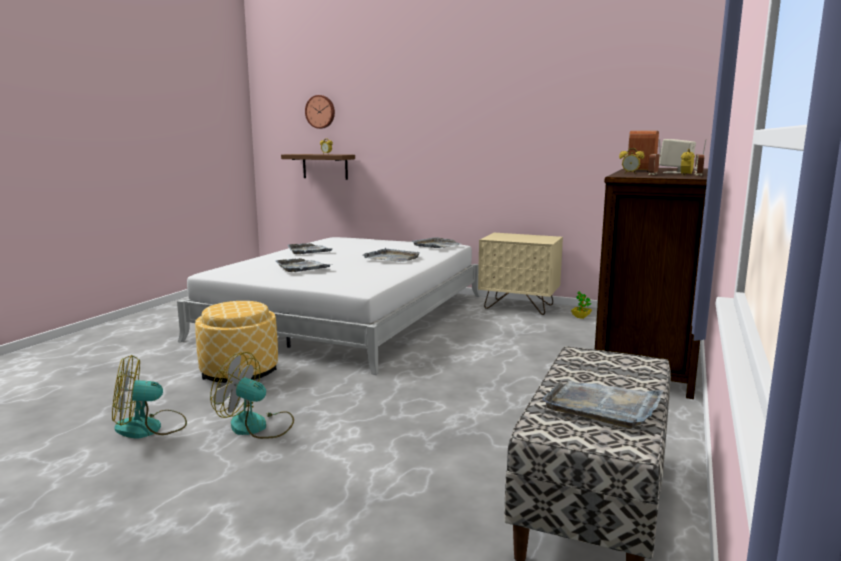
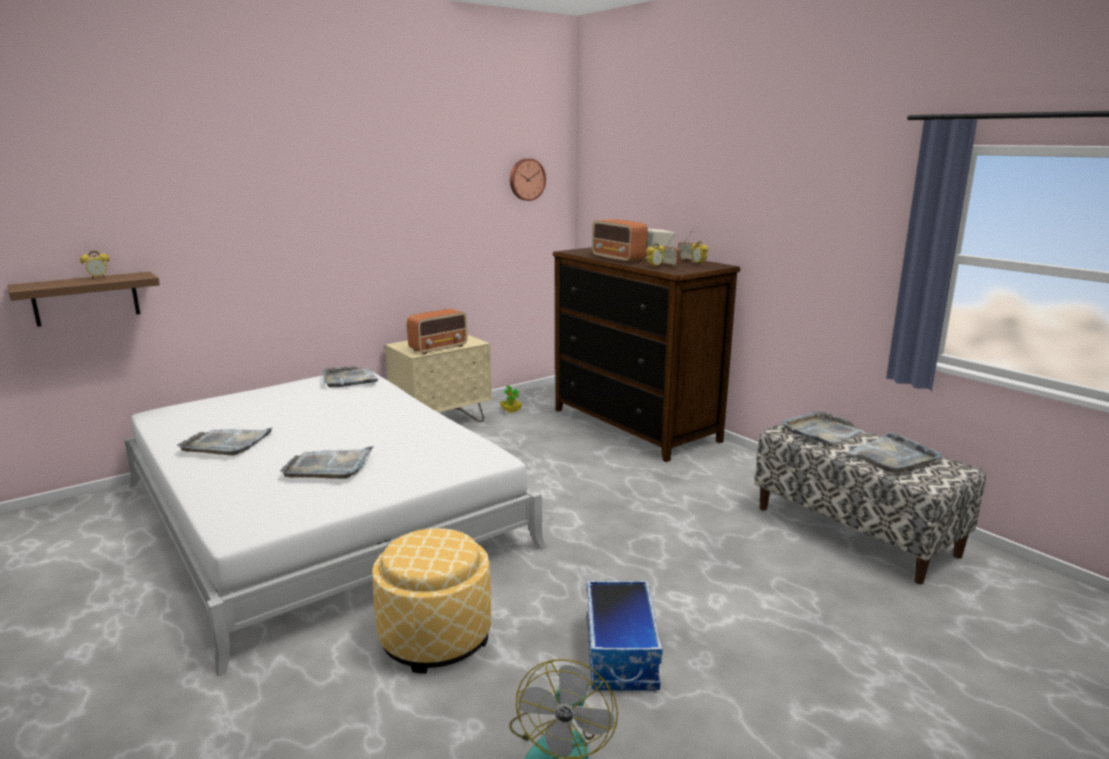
camera: 60 degrees left, 5 degrees up
fan [210,352,294,439] -> storage box [587,580,663,690]
wall clock [305,95,335,129] -> wall clock moved to [510,158,546,201]
grey tray [362,248,419,262] -> grey tray moved to [782,411,864,444]
none -> radio [407,309,467,354]

